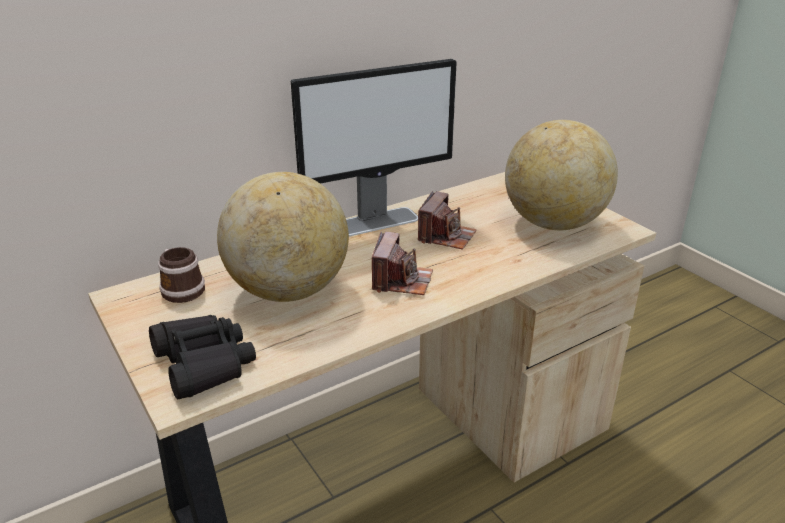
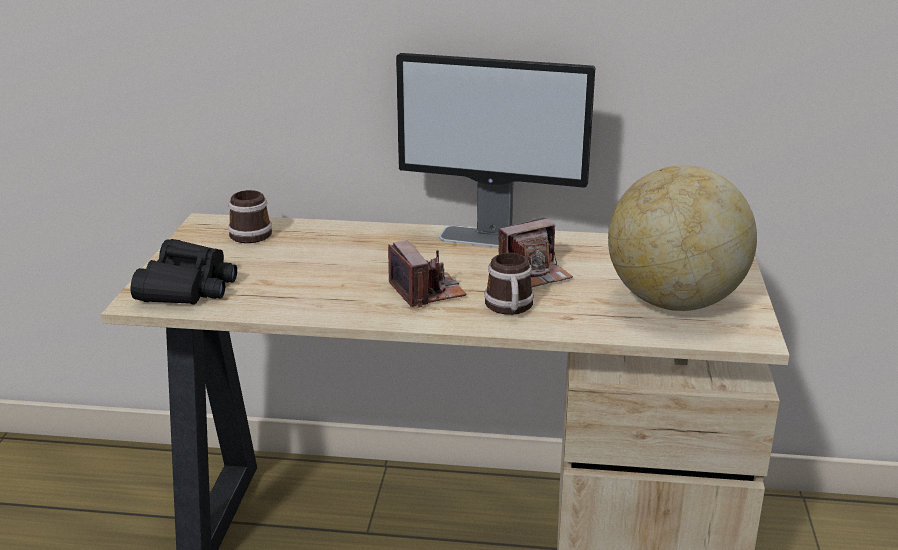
camera: 40 degrees right, 5 degrees down
globe [217,172,349,302] -> none
camera [372,232,433,295] -> camera turned 75 degrees counterclockwise [388,241,466,307]
none -> mug [484,253,534,315]

